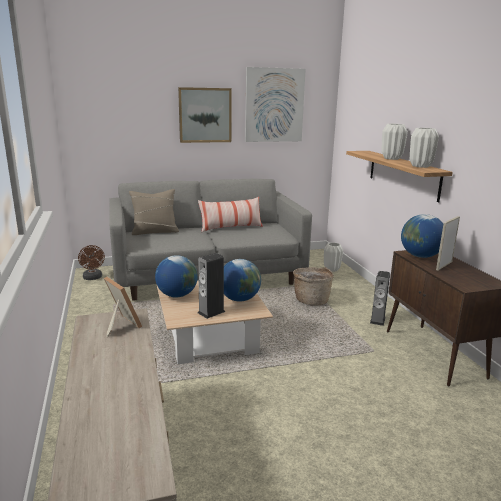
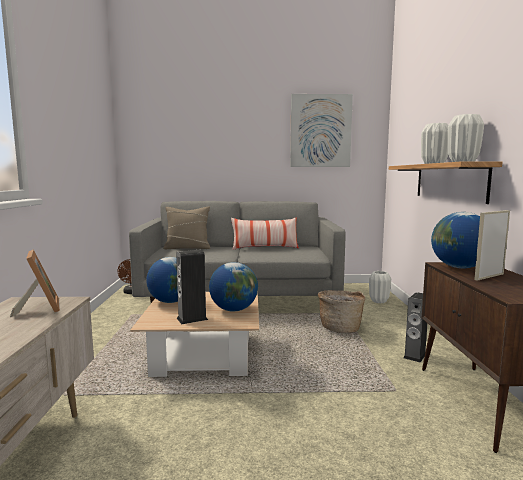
camera: 15 degrees right, 10 degrees down
picture [178,87,232,143] -> none

